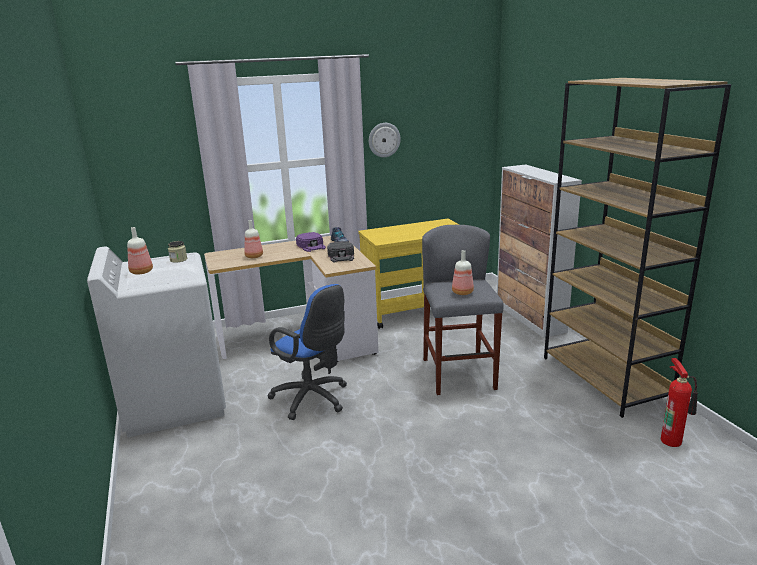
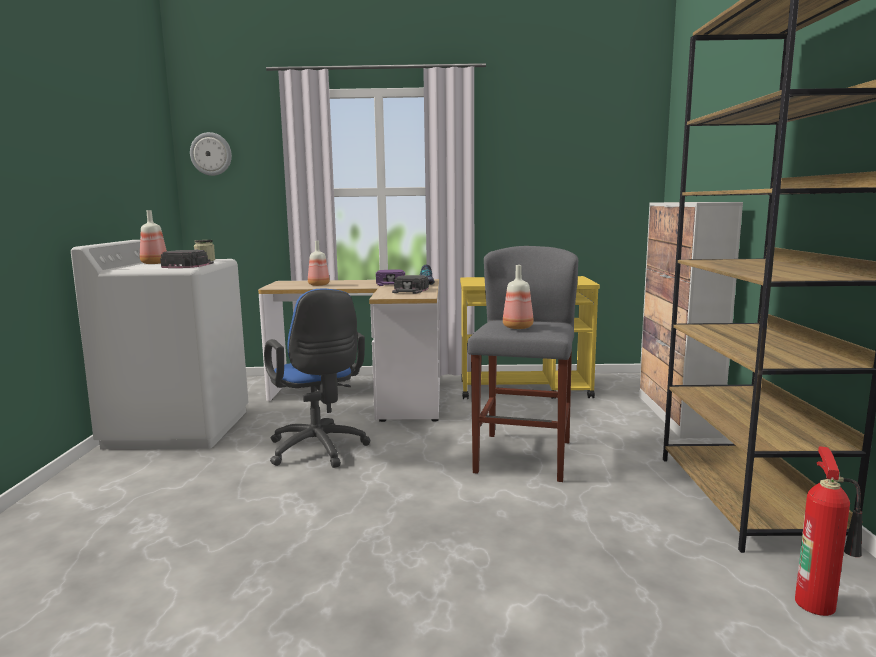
camera: 20 degrees right, 10 degrees down
wall clock [369,123,401,157] -> wall clock moved to [190,132,232,176]
none -> black cap [160,250,214,268]

